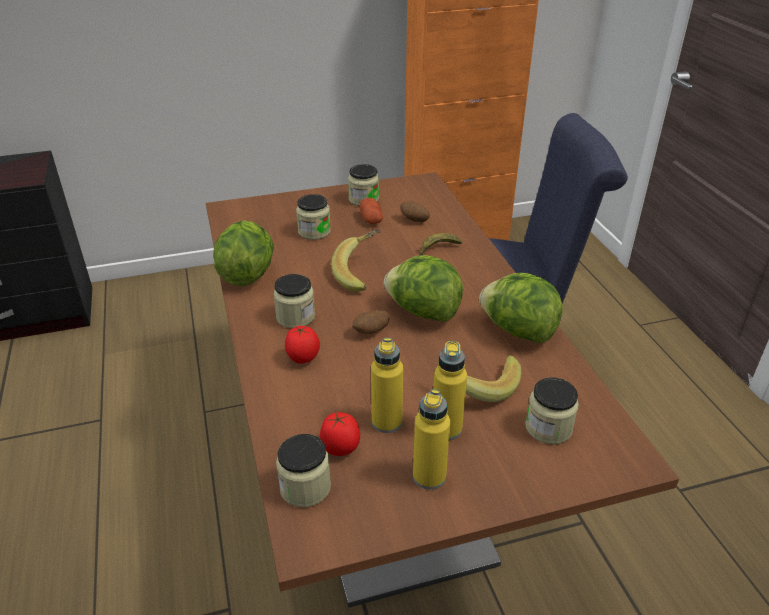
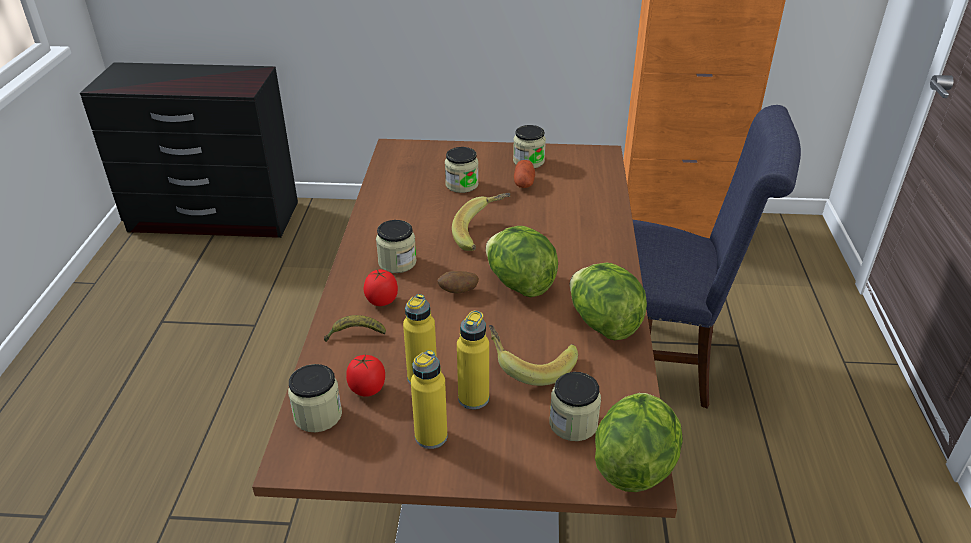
camera: 20 degrees right, 0 degrees up
lettuce [213,220,274,286] -> lettuce moved to [595,393,683,492]
potato [400,201,430,222] -> none
banana [419,233,462,255] -> banana moved to [324,315,386,342]

